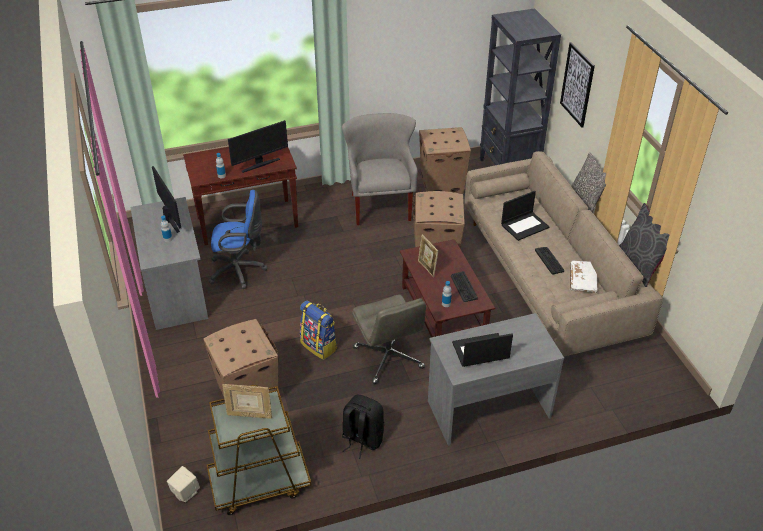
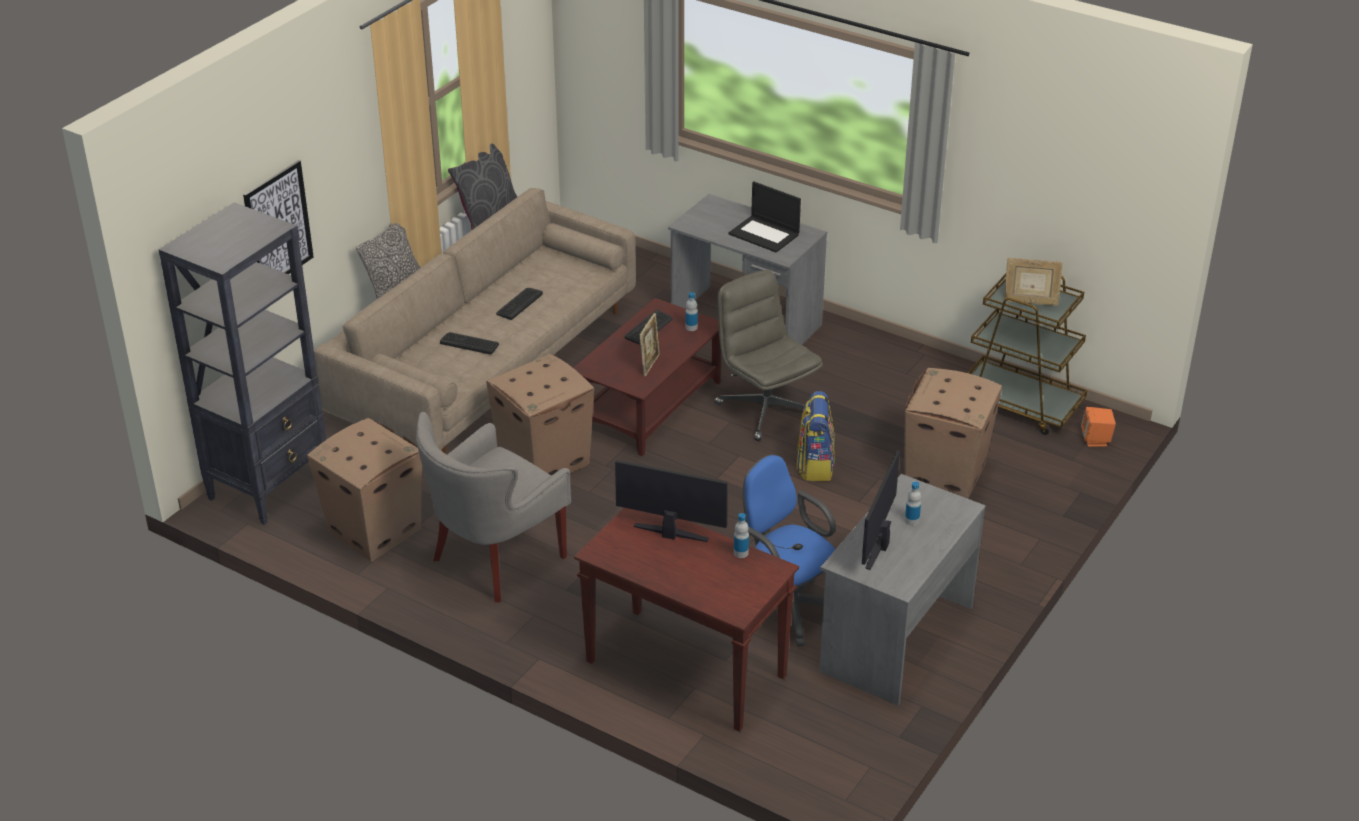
camera: 130 degrees left, 5 degrees down
beige speaker [167,466,200,502] -> orange speaker [1081,407,1116,447]
picture frame [222,384,272,419] -> picture frame turned 135 degrees clockwise [1004,258,1063,306]
black backpack [342,395,384,459] -> none
grey office chair [352,295,426,384] -> grey office chair turned 60 degrees counterclockwise [714,270,823,441]
laptop [501,191,549,241] -> keyboard [440,332,499,355]
white book [570,261,598,293] -> none

